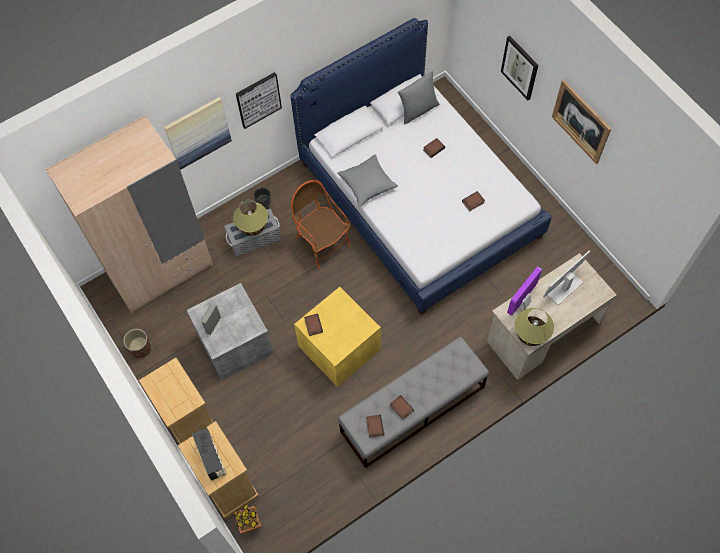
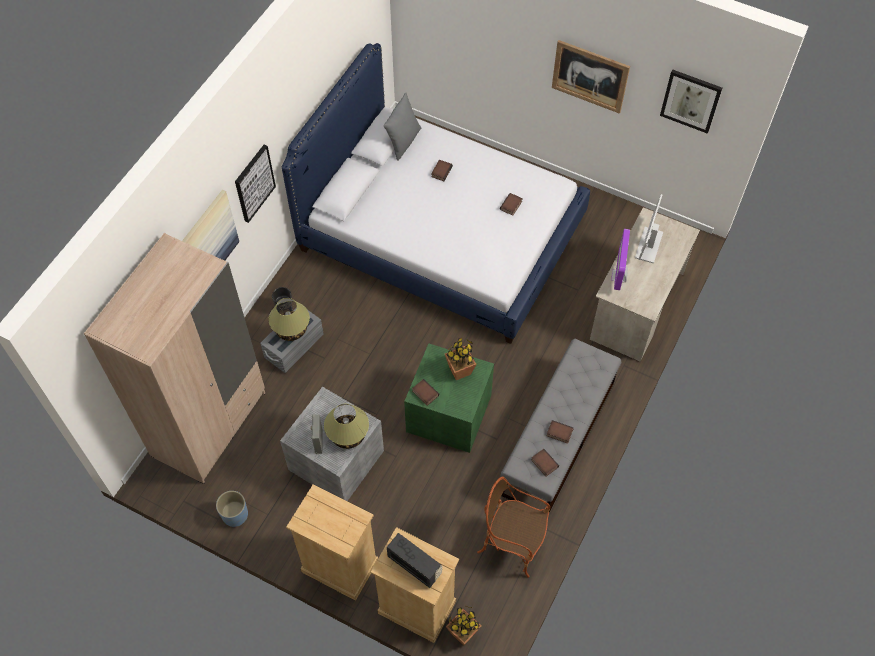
camera: 30 degrees left, 5 degrees down
brown planter [123,329,151,358] -> blue planter [216,491,248,527]
armchair [291,180,351,270] -> armchair moved to [477,477,550,578]
yellow storage box [294,287,381,387] -> green storage box [404,343,494,453]
grey pillow [337,155,398,207] -> none
picture [501,36,538,100] -> picture moved to [660,69,722,134]
table lamp [515,308,554,346] -> table lamp moved to [324,404,369,449]
none -> potted plant [445,338,476,380]

